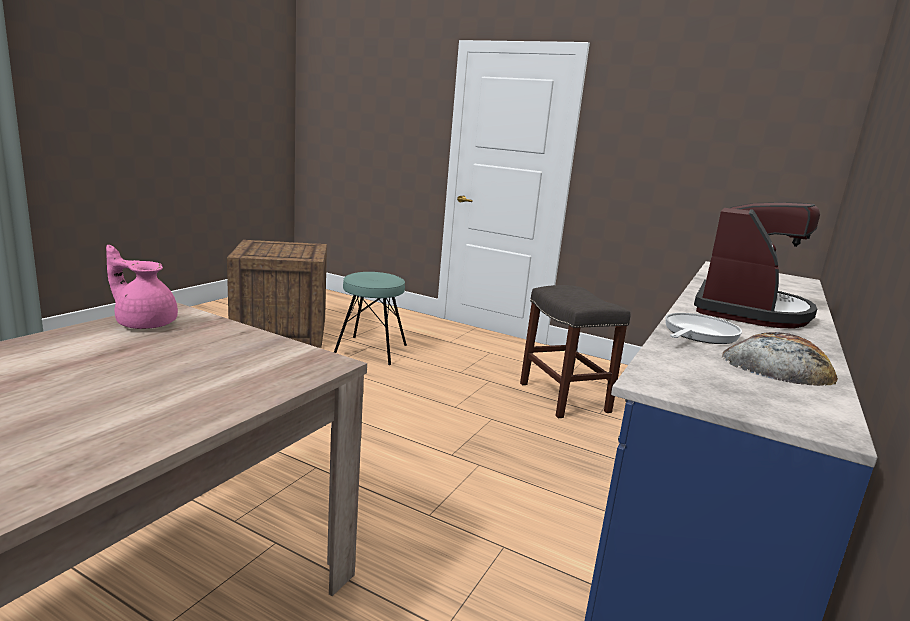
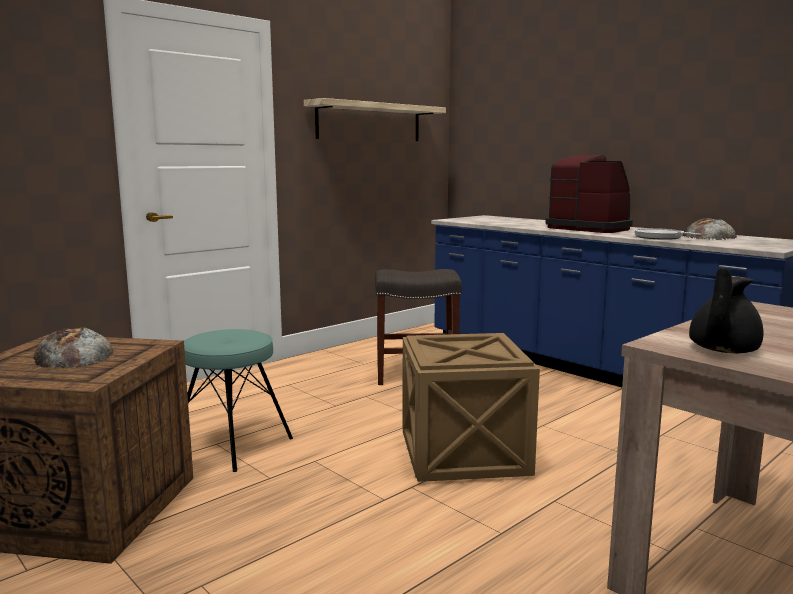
camera: 70 degrees left, 5 degrees down
pink teapot [106,245,178,329] -> black teapot [689,268,763,353]
none -> bread [33,327,114,368]
none -> shelf [304,98,446,141]
none -> crate [402,333,540,482]

